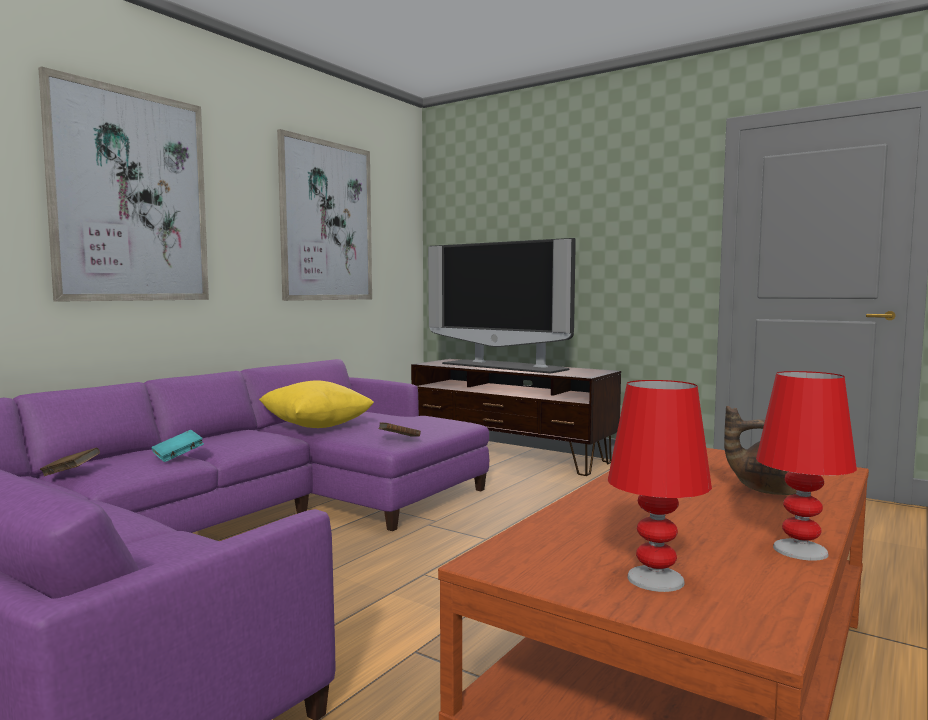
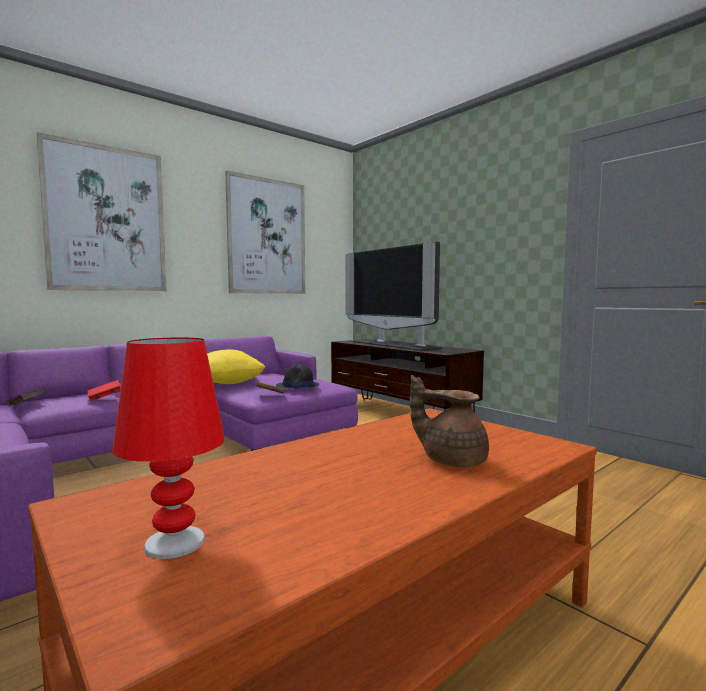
camera: 15 degrees right, 0 degrees up
turquoise book [151,430,204,462] -> red book [88,380,121,401]
red table lamp [756,371,857,560] -> none
none -> black hat [276,365,319,389]

